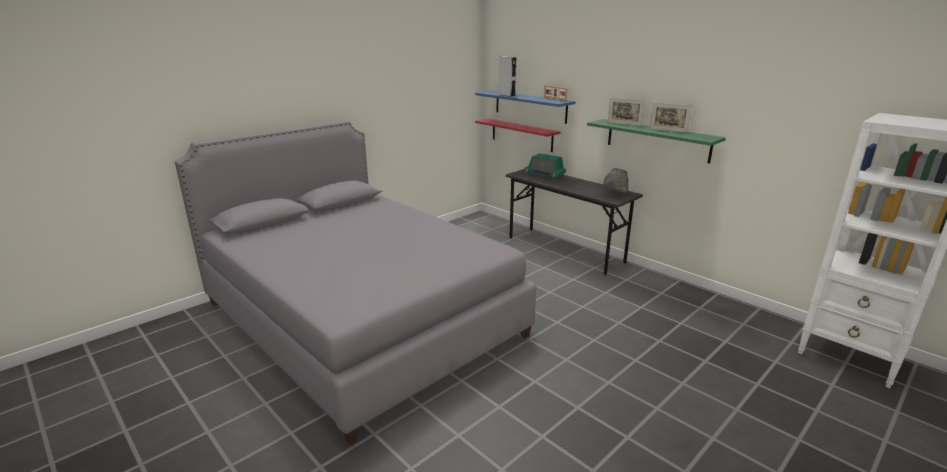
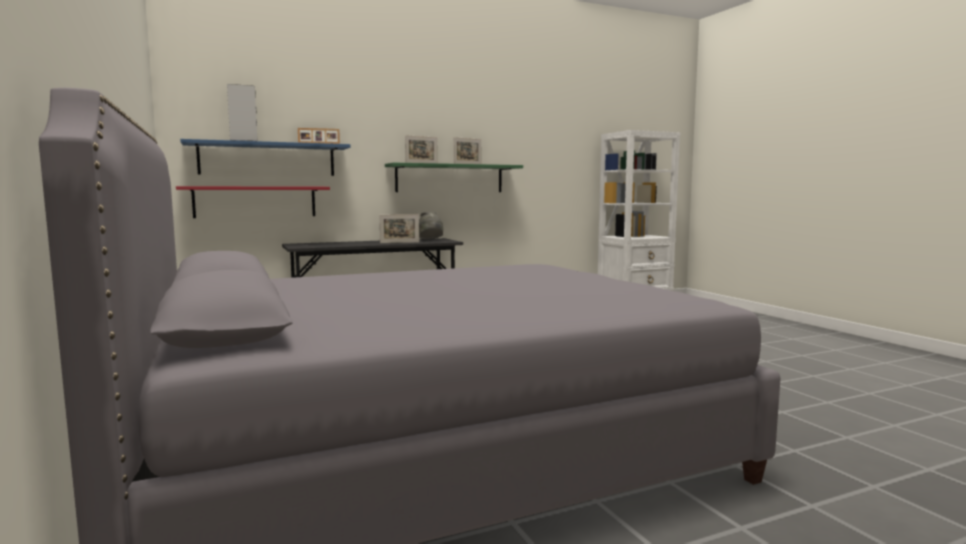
camera: 70 degrees left, 15 degrees down
radio [524,153,566,179] -> none
none -> picture frame [379,214,419,243]

